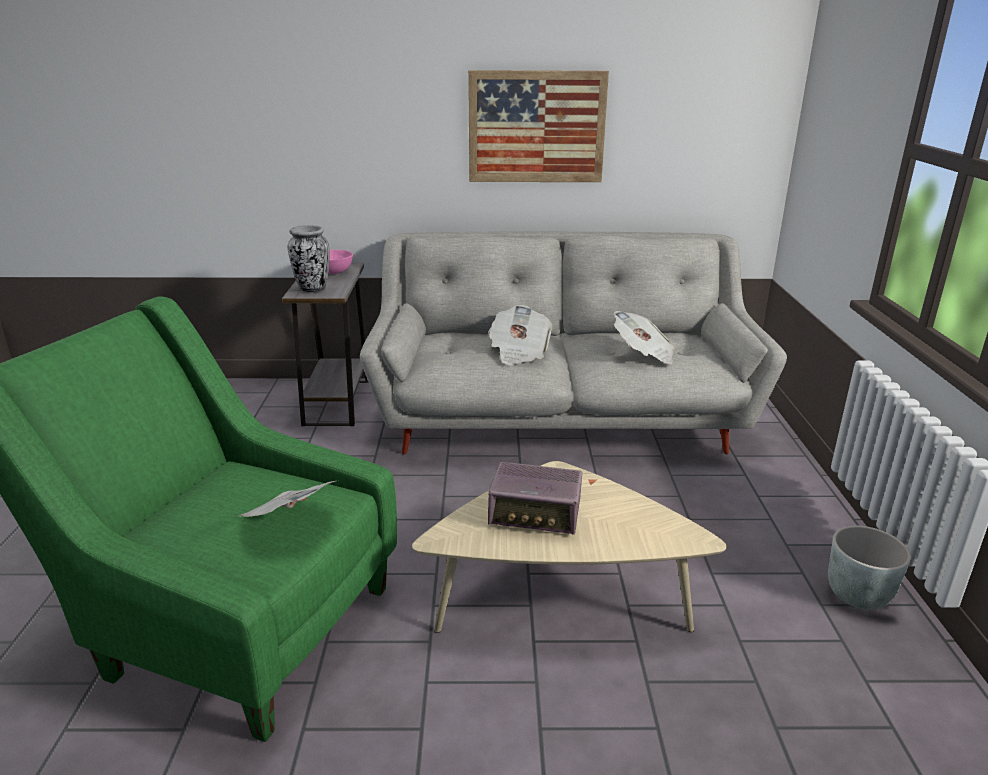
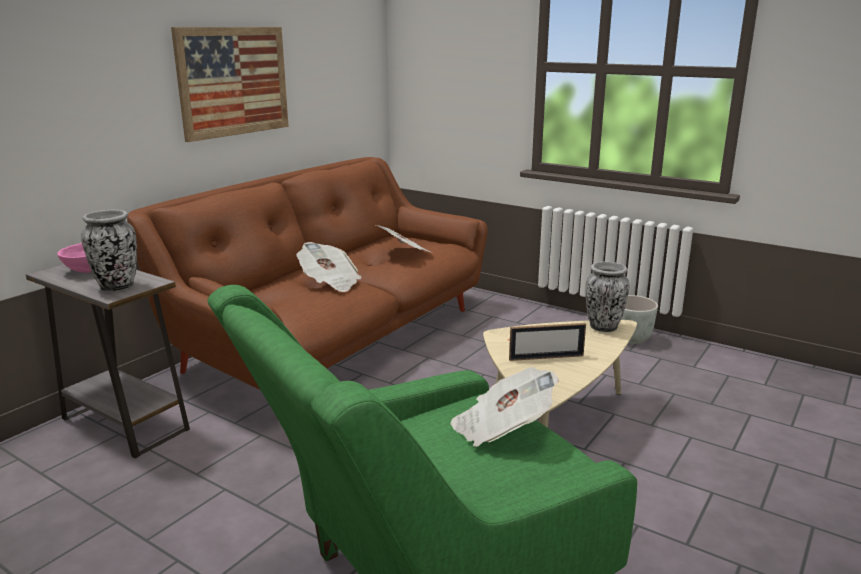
camera: 55 degrees left, 5 degrees down
grey sofa [360,231,787,454] -> brown sofa [127,157,488,390]
radio [488,462,582,535] -> picture frame [509,323,586,361]
none -> vase [585,261,630,332]

